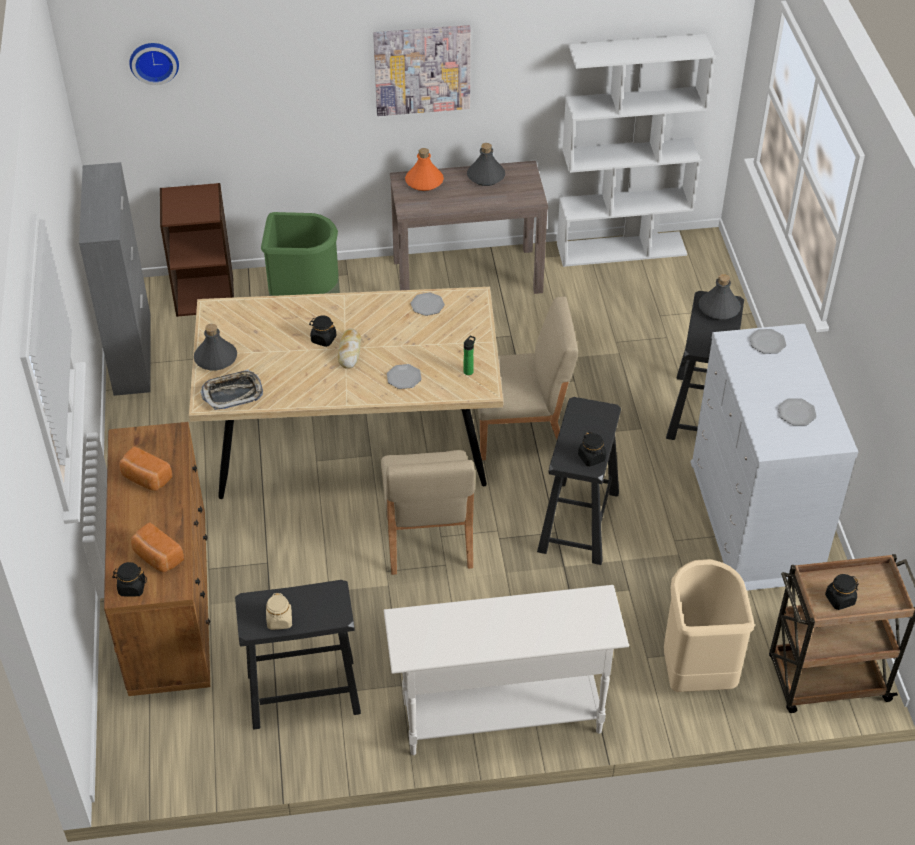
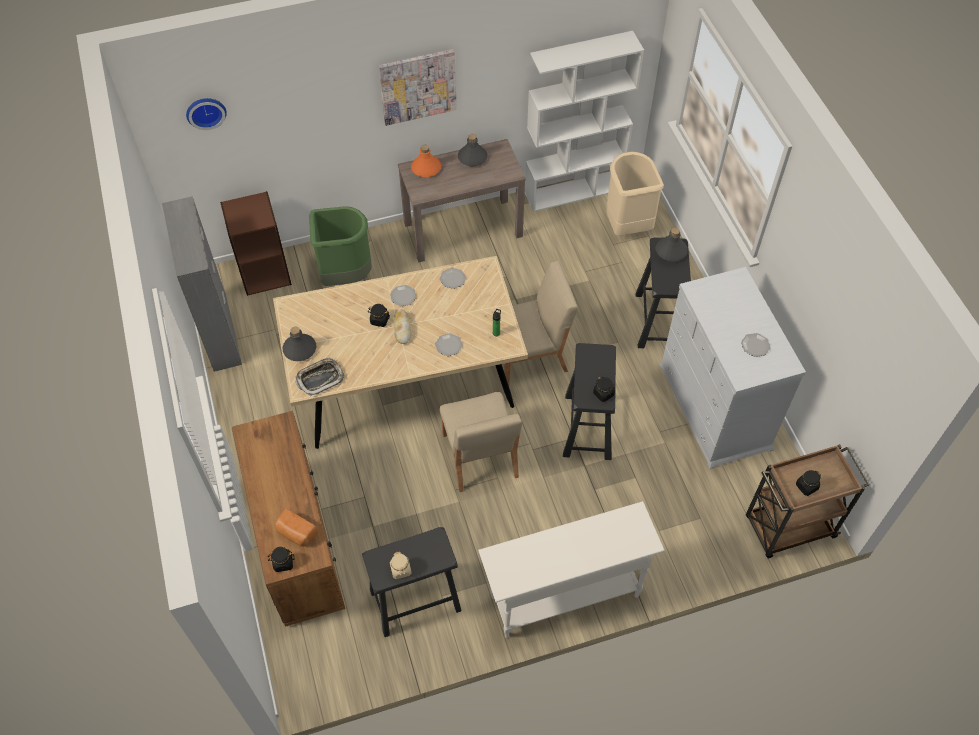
camera: 10 degrees left, 10 degrees up
bread [120,446,172,491] -> none
beige trash can [664,559,755,692] -> beige trash can moved to [606,151,664,236]
plate [749,329,786,354] -> plate moved to [390,285,416,306]

